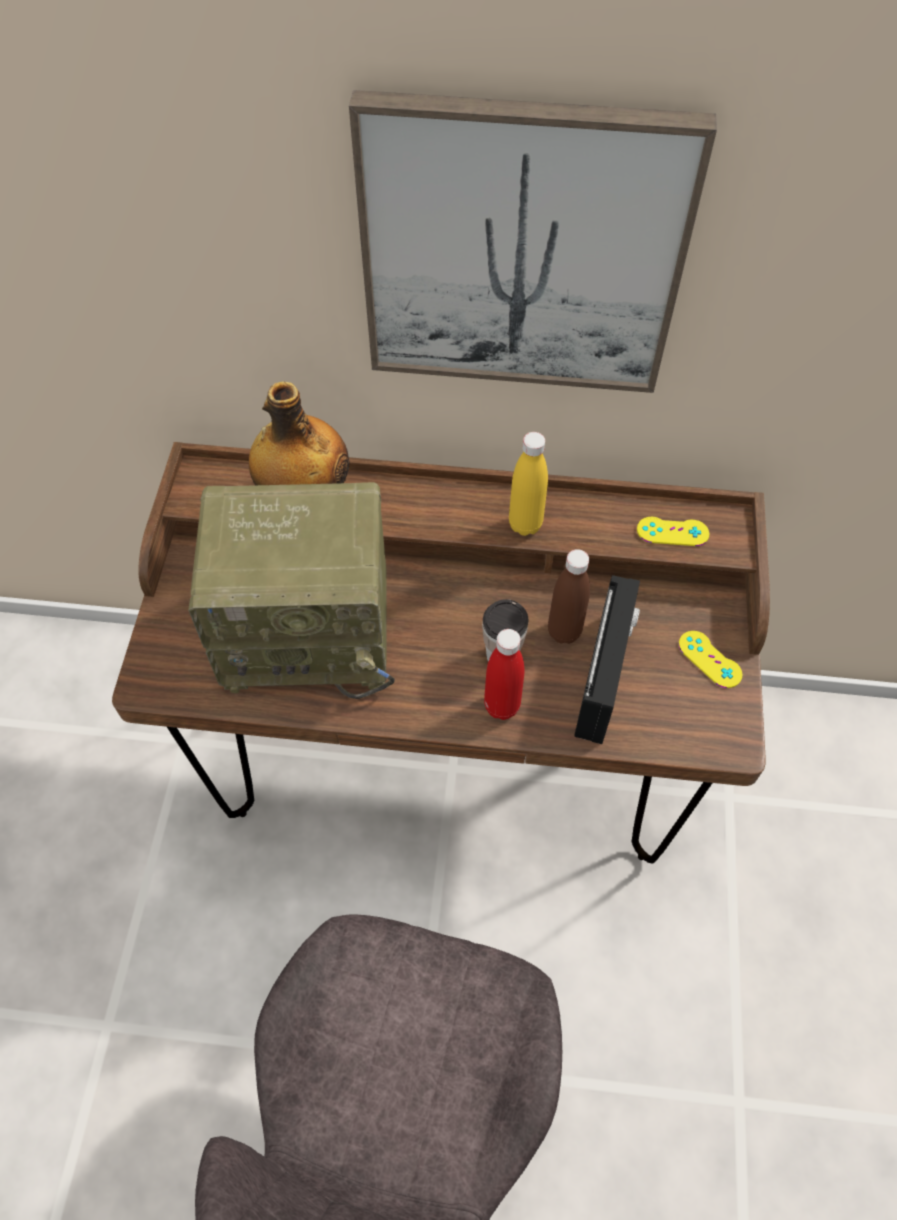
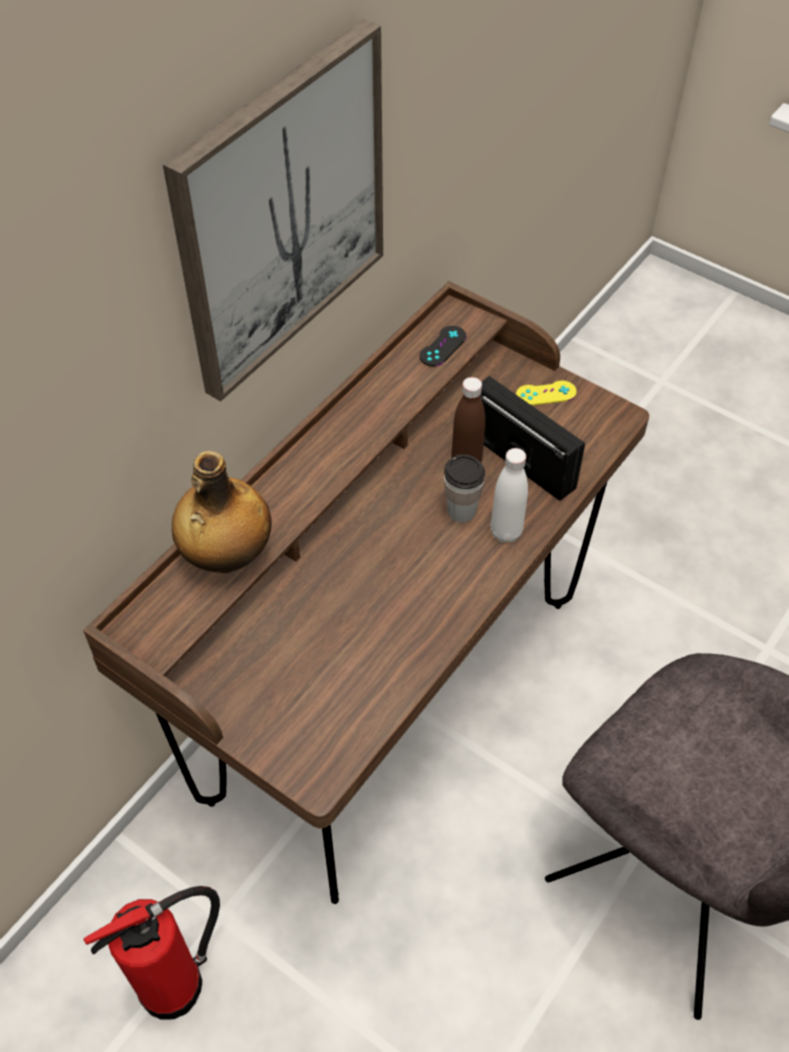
camera: 60 degrees left, 5 degrees down
radio [188,482,395,699] -> none
red bottle [484,629,525,720] -> white bottle [491,448,528,543]
yellow bottle [509,432,548,536] -> none
yellow game controller [637,517,710,546] -> black game controller [420,326,466,366]
none -> fire extinguisher [84,886,220,1020]

